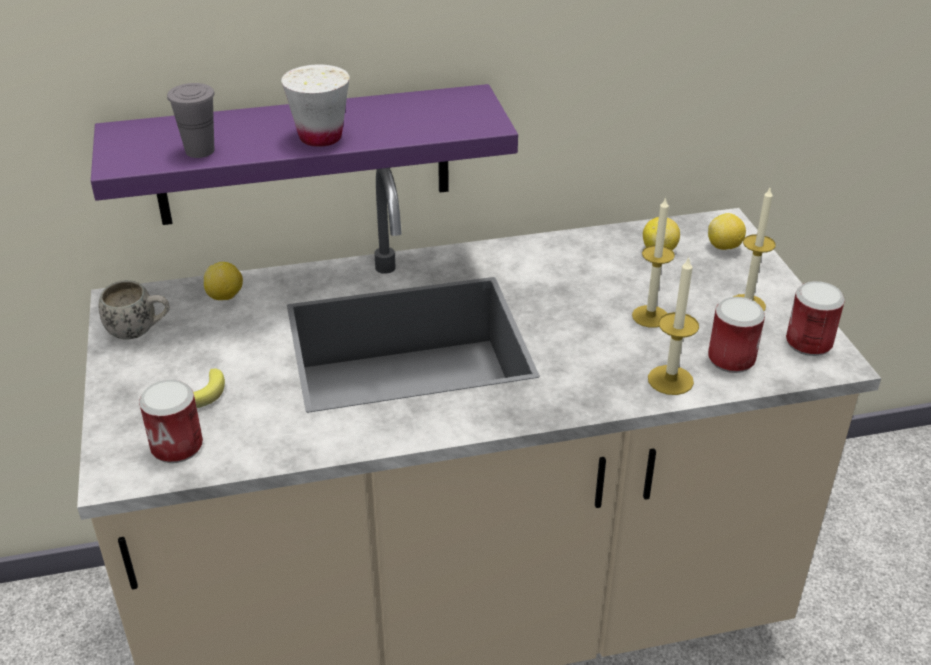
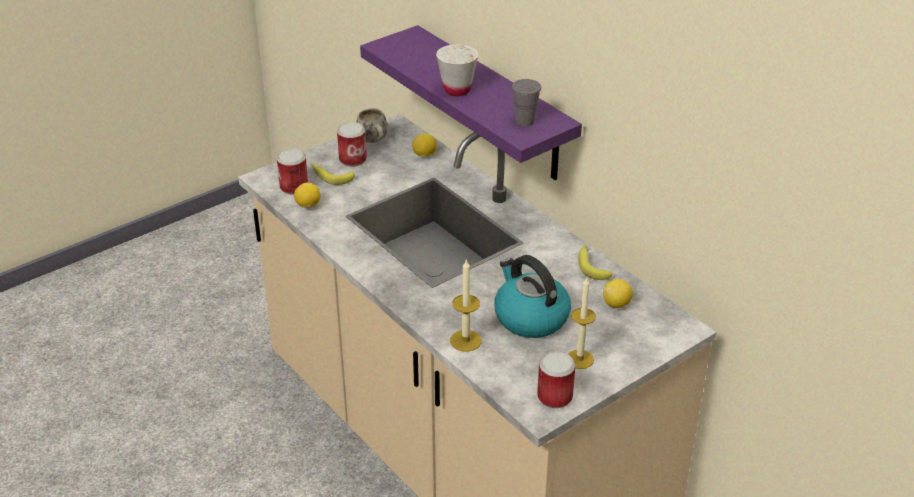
camera: 65 degrees right, 0 degrees up
grey cup [167,83,215,158] -> grey cup moved to [512,79,541,127]
candle [632,197,675,328] -> kettle [494,255,571,338]
lemon [708,213,746,250] -> lemon moved to [294,183,320,208]
can [708,297,765,373] -> can moved to [337,122,367,167]
none -> banana [578,244,613,280]

